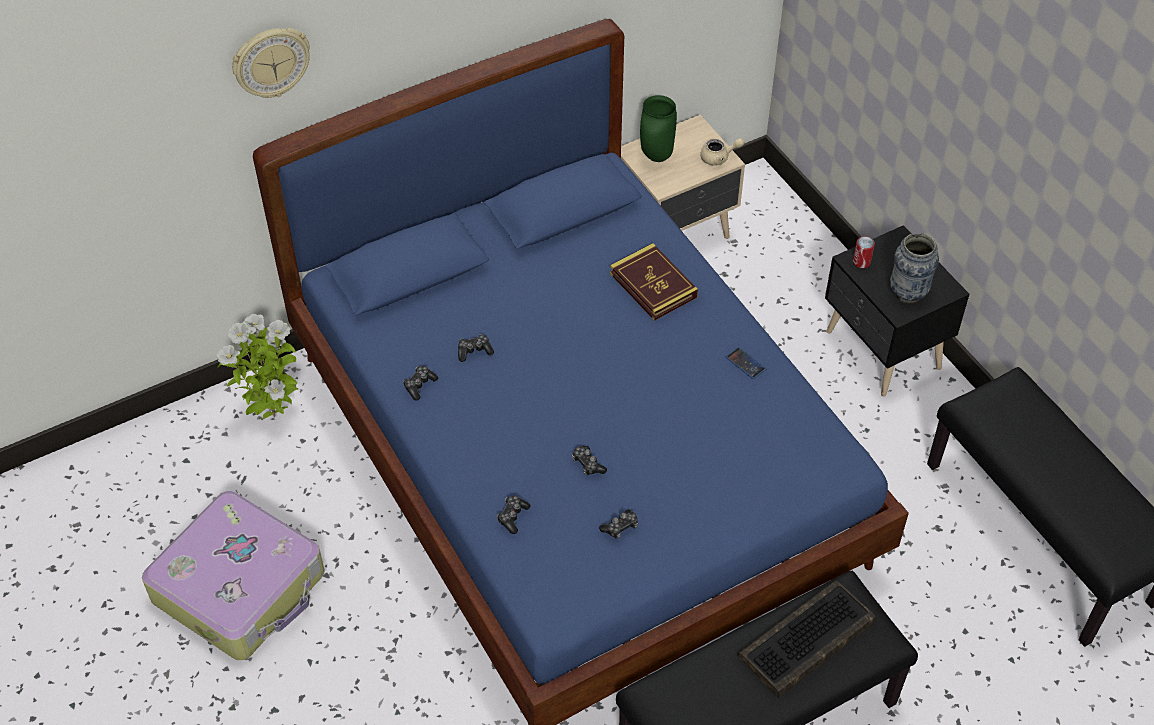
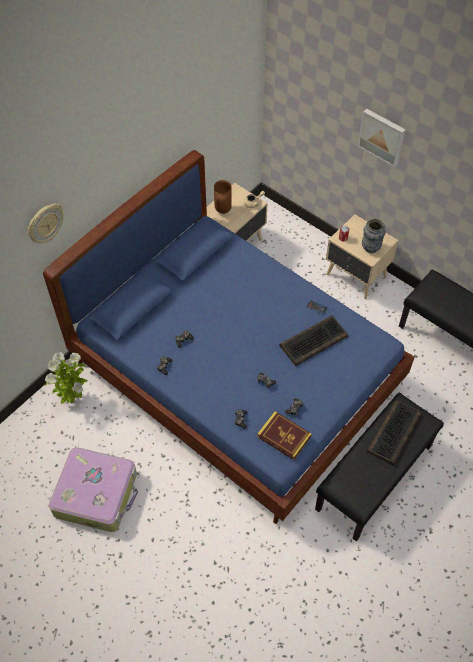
camera: 20 degrees left, 5 degrees up
book [610,243,698,321] -> book moved to [257,411,311,460]
green vase [640,95,677,162] -> brown vase [214,180,232,214]
black nightstand [825,225,970,397] -> beige nightstand [326,214,399,299]
none -> keyboard [279,315,348,366]
none -> picture [358,109,406,167]

